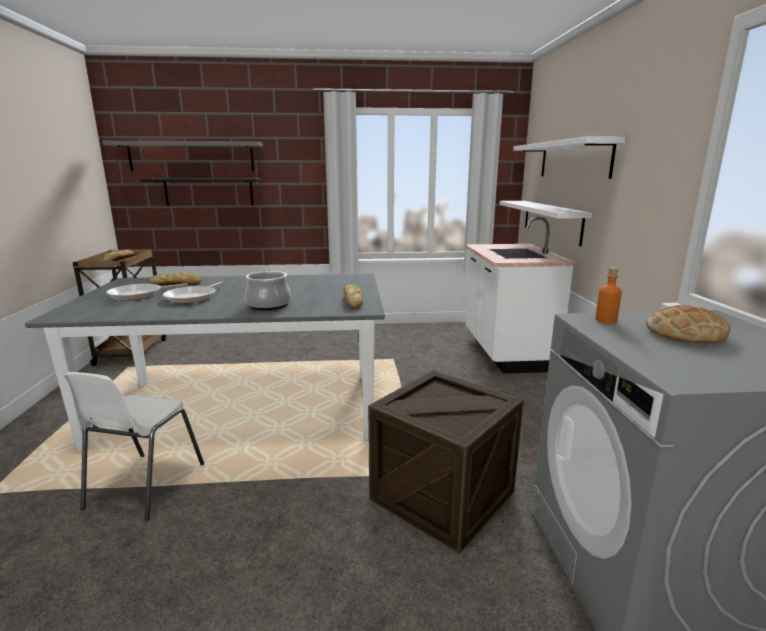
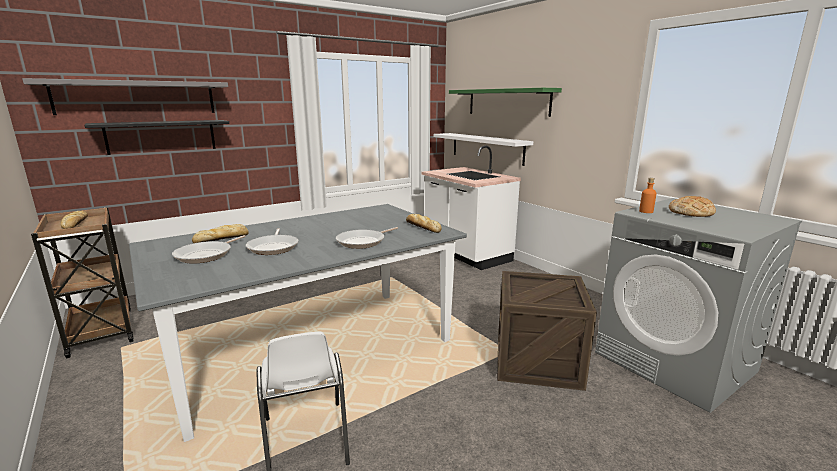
camera: 30 degrees left, 0 degrees up
cooking pot [245,269,291,310] -> frying pan [336,227,398,249]
white shelf [513,136,626,179] -> green shelf [449,88,562,117]

